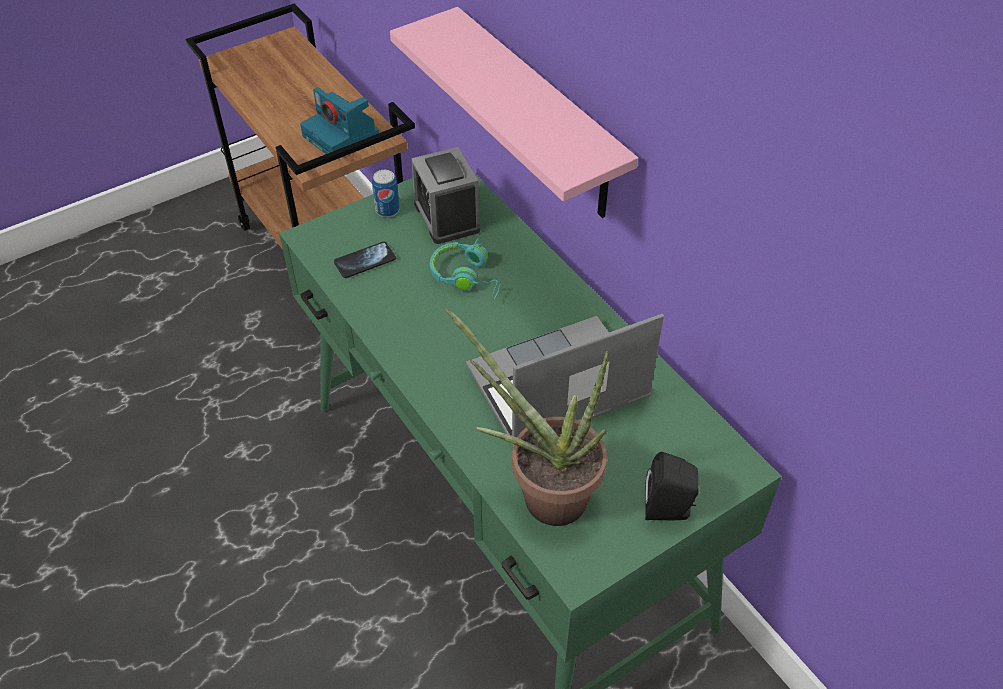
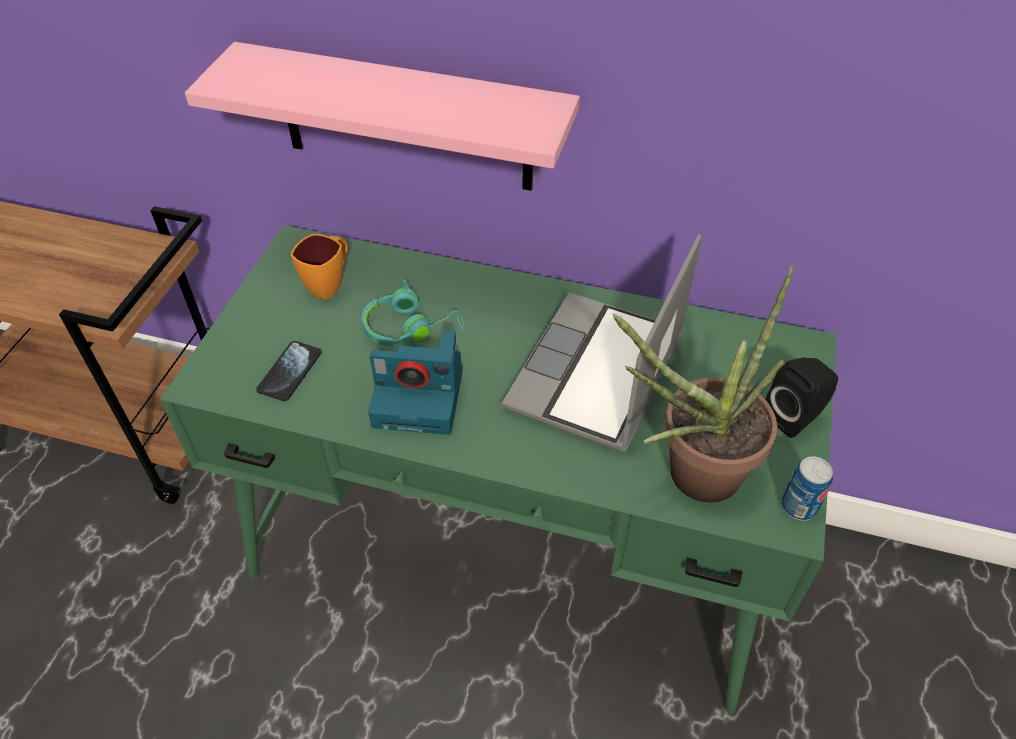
camera: 40 degrees left, 0 degrees up
camera [300,87,379,154] -> camera moved to [368,330,463,435]
can [372,170,400,217] -> can moved to [781,456,833,521]
alarm clock [411,147,480,244] -> orange mug [291,234,347,299]

